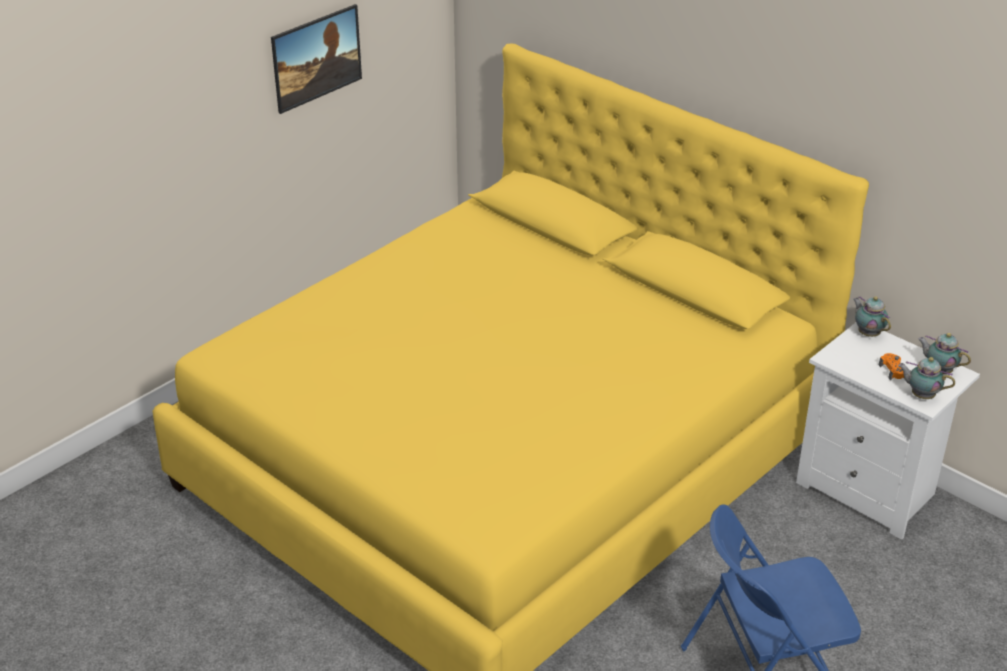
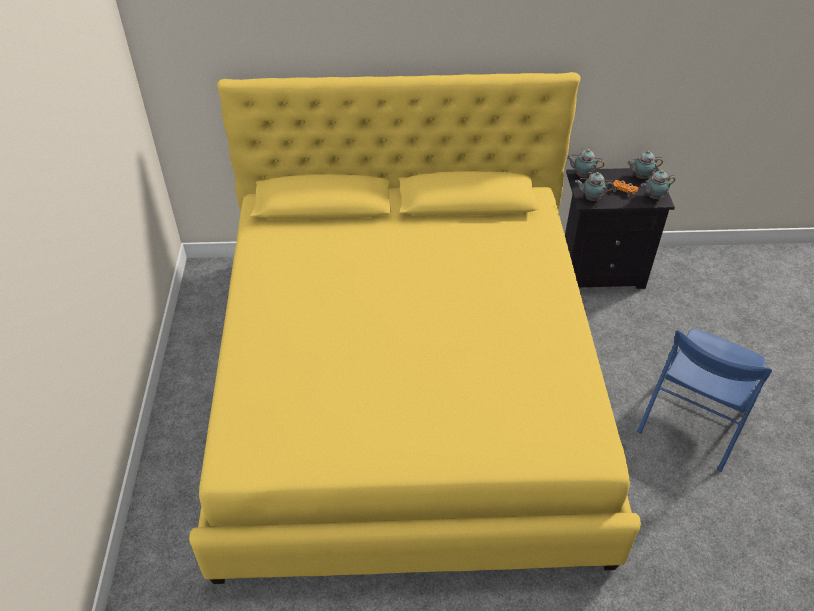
camera: 45 degrees left, 10 degrees up
picture [271,4,362,114] -> none
white nightstand [796,323,980,540] -> black nightstand [565,168,675,289]
none -> teapot [575,172,614,201]

